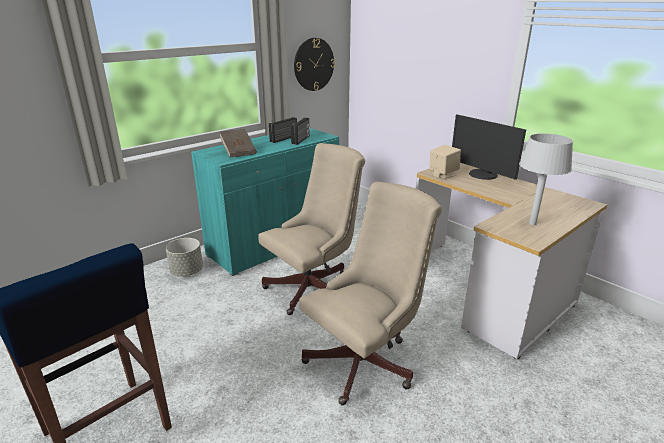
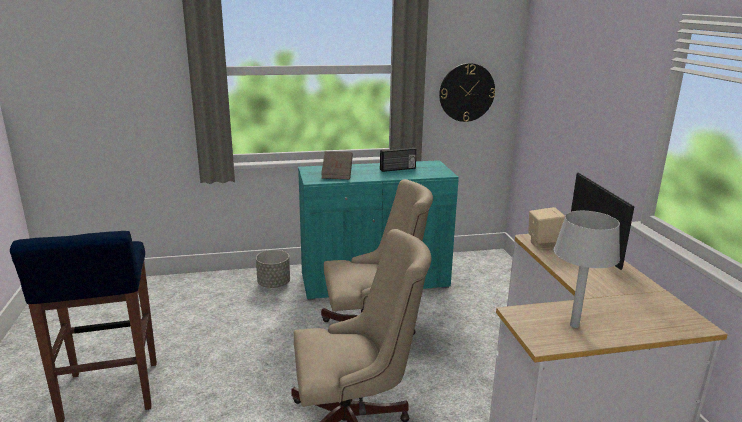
camera: 30 degrees right, 5 degrees down
radio [291,118,310,145] -> none

